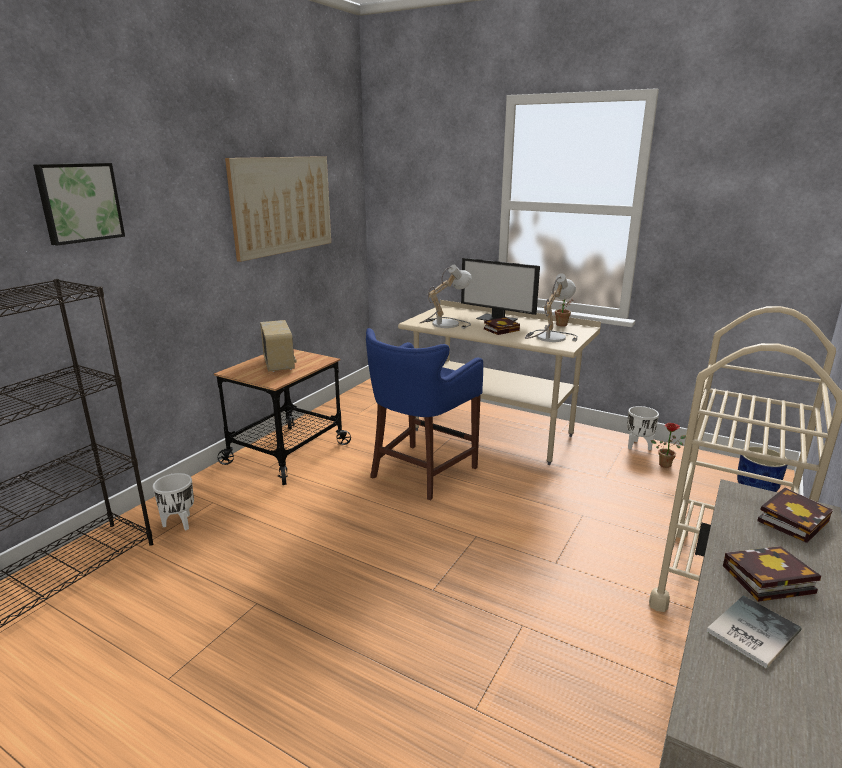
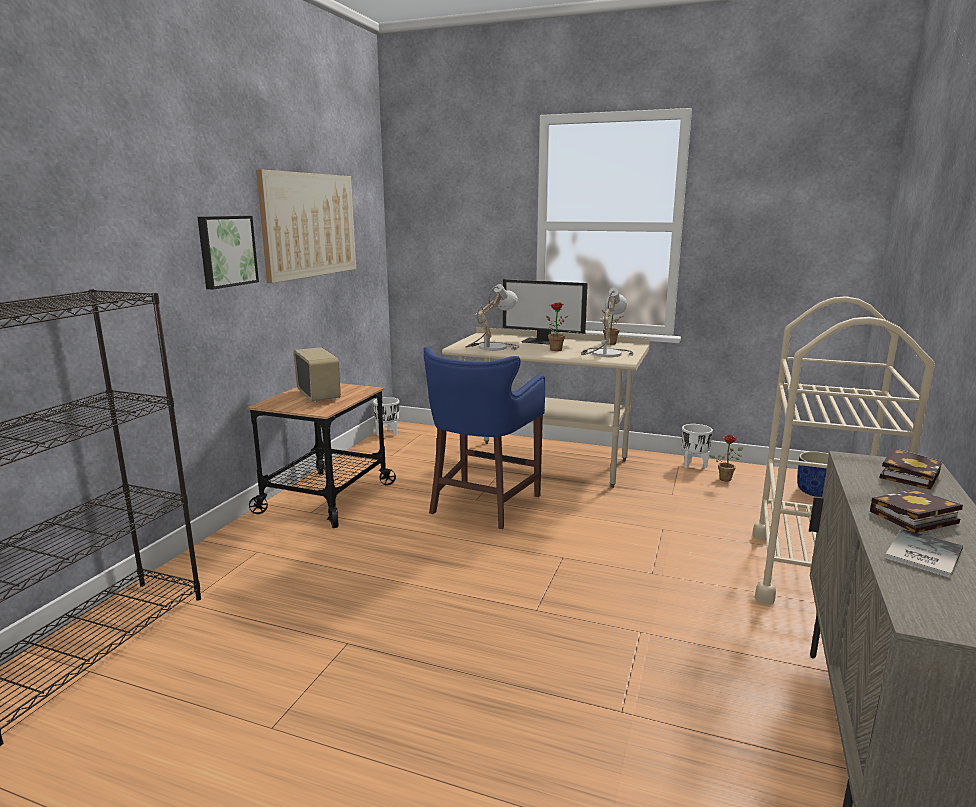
camera: 10 degrees left, 5 degrees down
picture [33,163,125,246] -> picture moved to [197,216,259,289]
white planter [153,473,194,531] -> white planter moved to [373,397,399,436]
book [484,317,520,335] -> potted plant [546,303,568,351]

